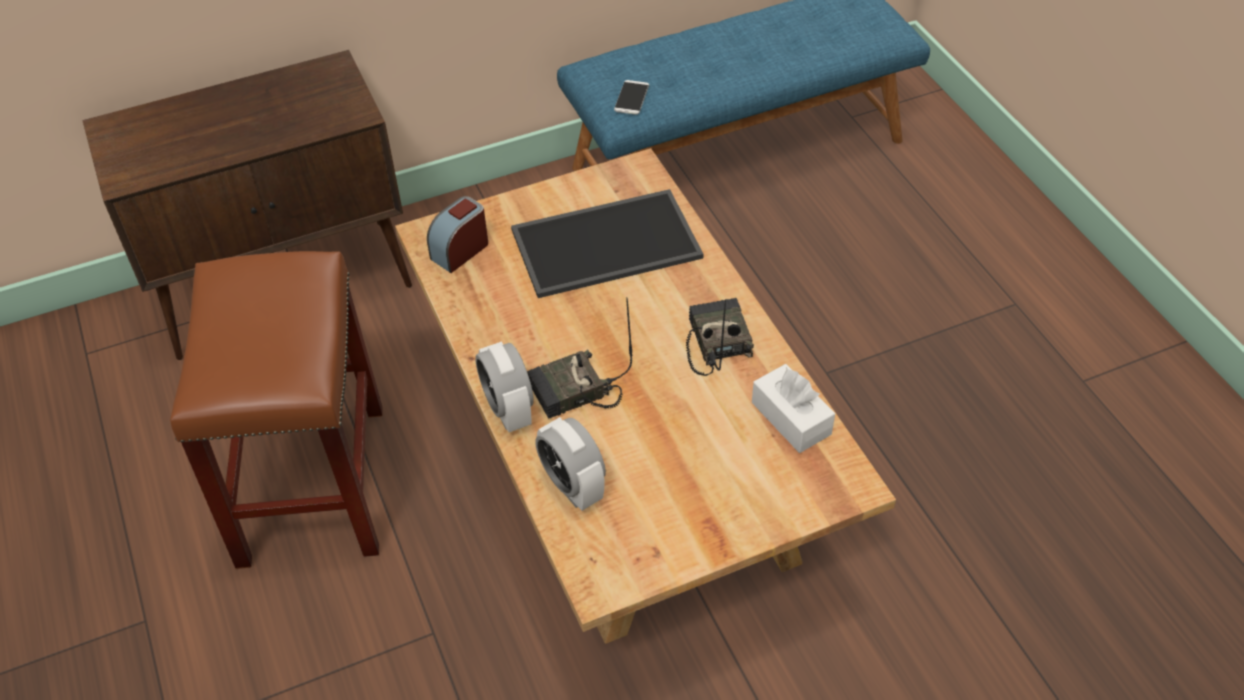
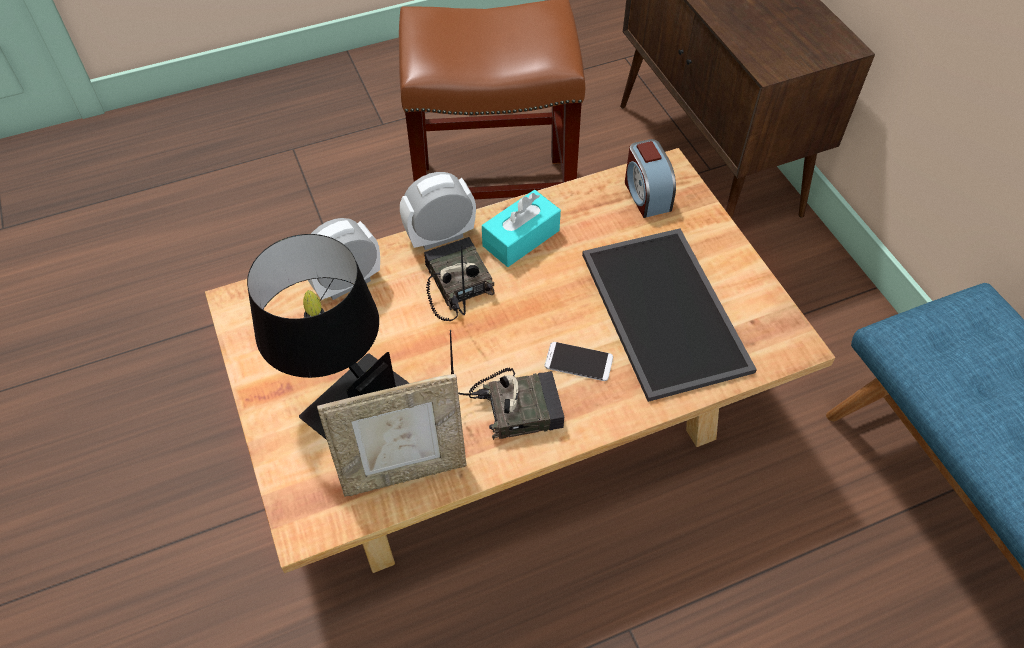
camera: 90 degrees right, 5 degrees up
alarm clock [427,196,488,273] -> alarm clock turned 150 degrees counterclockwise [625,139,676,218]
phone [614,80,649,115] -> phone moved to [545,342,613,381]
white tissue box [752,364,835,453] -> picture frame [317,374,467,497]
none -> black table lamp [247,234,409,440]
none -> turquoise tissue box [482,190,561,267]

